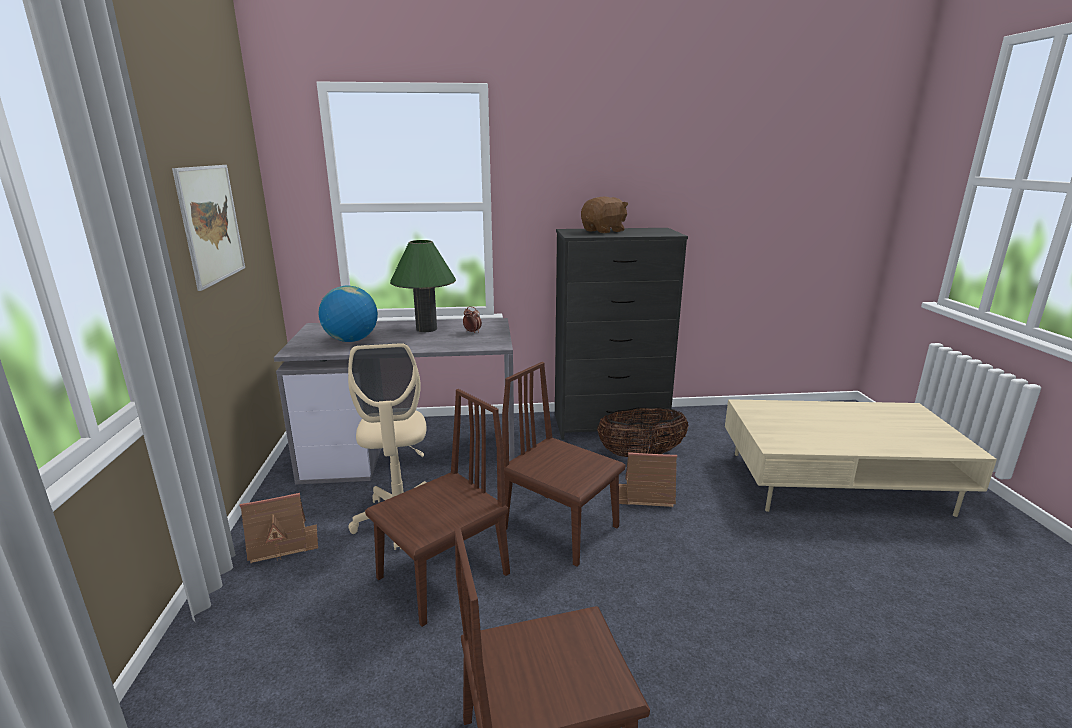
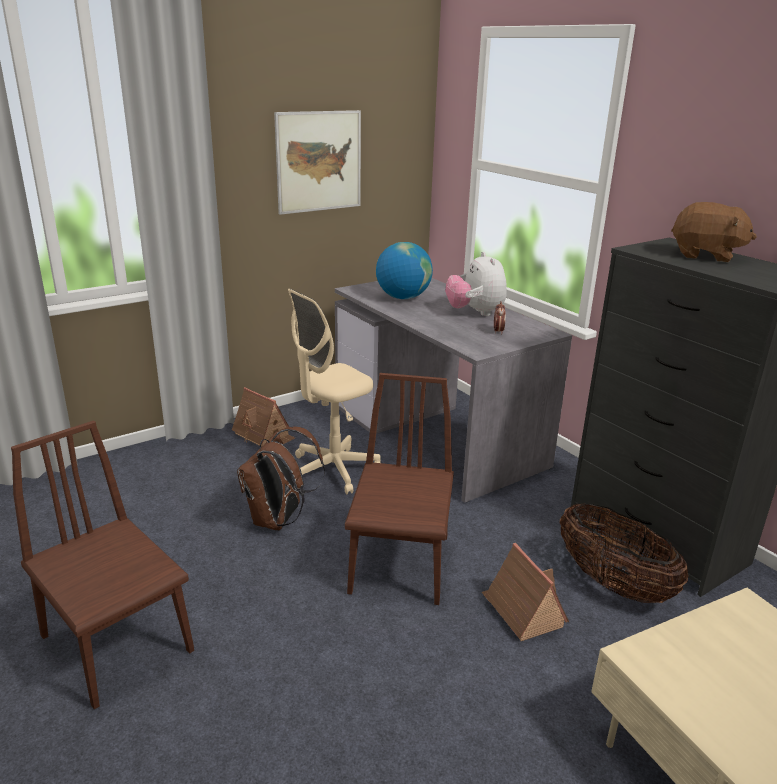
camera: 60 degrees right, 5 degrees up
brown chair [365,389,510,627] -> brown backpack [237,427,325,530]
green table lamp [390,240,456,332] -> plush toy [445,252,507,316]

